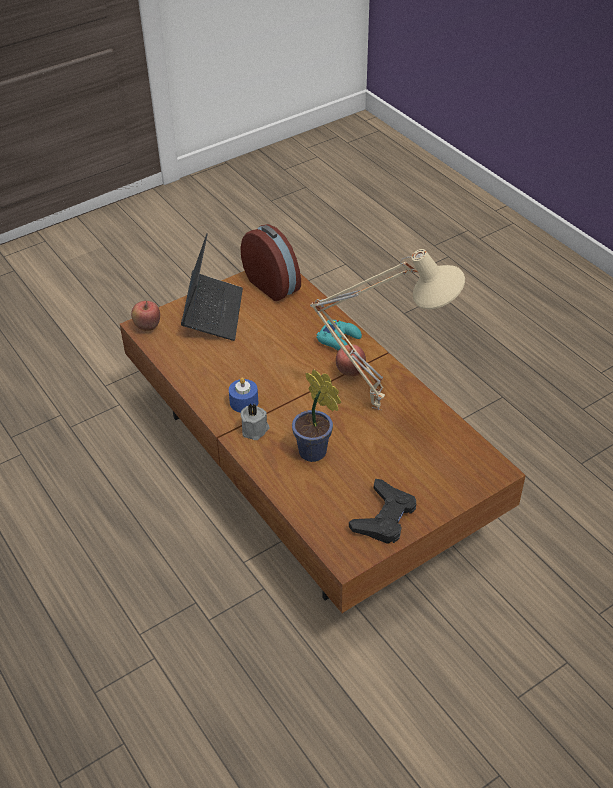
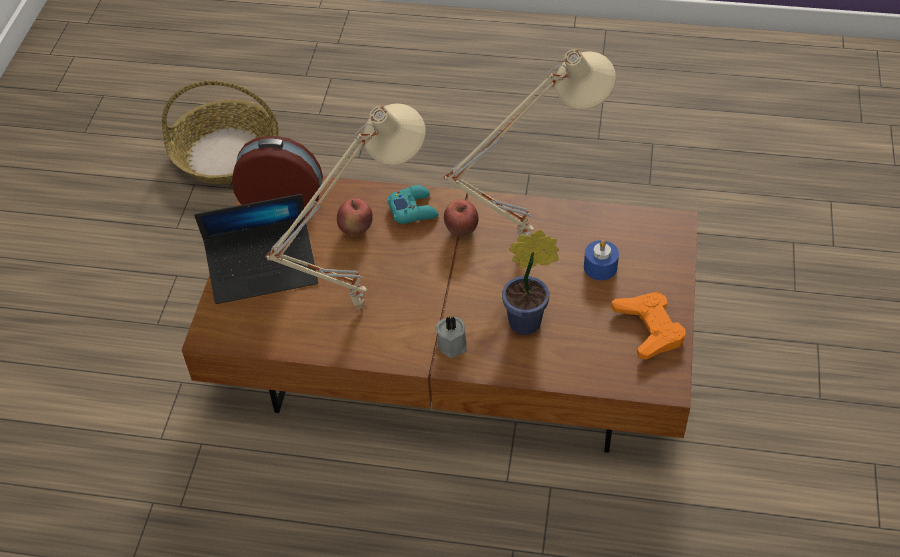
camera: 45 degrees left, 5 degrees up
apple [131,301,160,331] -> apple moved to [337,198,373,236]
laptop [181,233,243,341] -> laptop turned 120 degrees clockwise [194,194,318,304]
blue candle [229,377,258,413] -> blue candle moved to [584,240,619,280]
black game controller [349,479,416,544] -> orange game controller [611,292,685,360]
none -> basket [162,80,279,184]
none -> beige table lamp [265,104,426,310]

